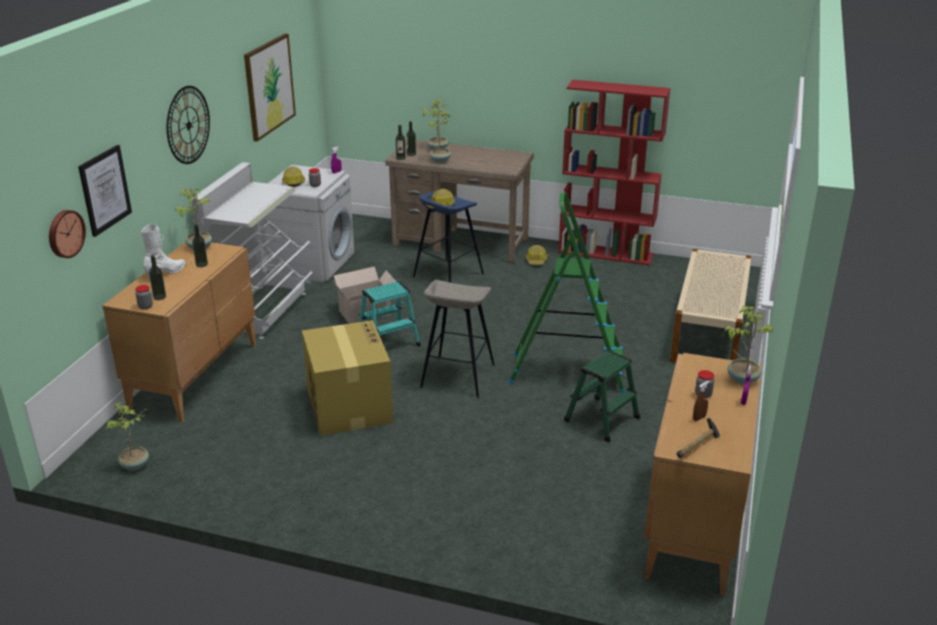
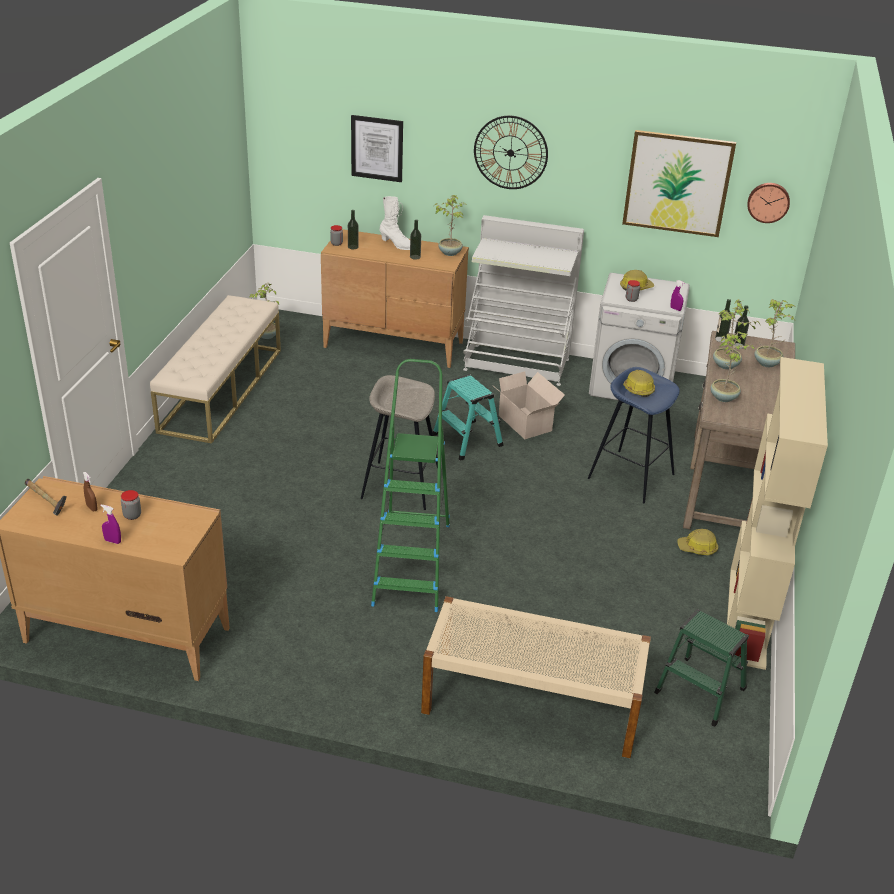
camera: 85 degrees right, 5 degrees up
wall clock [49,210,86,258] -> wall clock moved to [747,183,790,223]
cardboard box [302,320,393,436] -> none
red bookcase [558,80,670,265] -> beige bookcase [727,357,828,670]
green step ladder [564,350,640,443] -> green step ladder moved to [654,609,749,727]
potted plant [725,306,773,384] -> potted plant moved to [710,331,754,402]
none -> beige bench [150,295,281,444]

